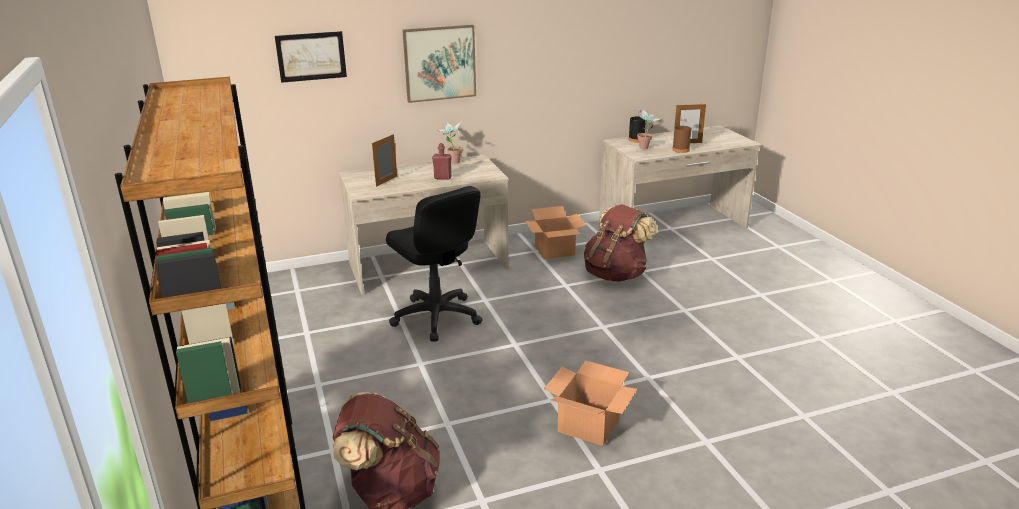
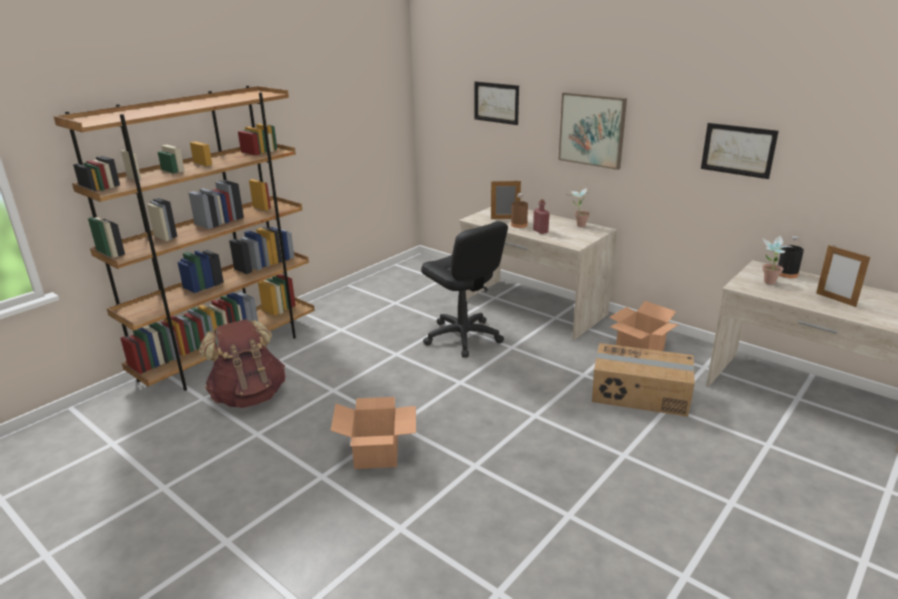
camera: 60 degrees right, 0 degrees up
black office chair [386,186,483,342] -> black office chair turned 60 degrees counterclockwise [421,221,508,358]
brown backpack [584,204,658,282] -> cardboard box [592,343,695,417]
brown bottle [672,118,691,153] -> brown bottle moved to [511,193,528,228]
none -> picture [701,123,779,179]

